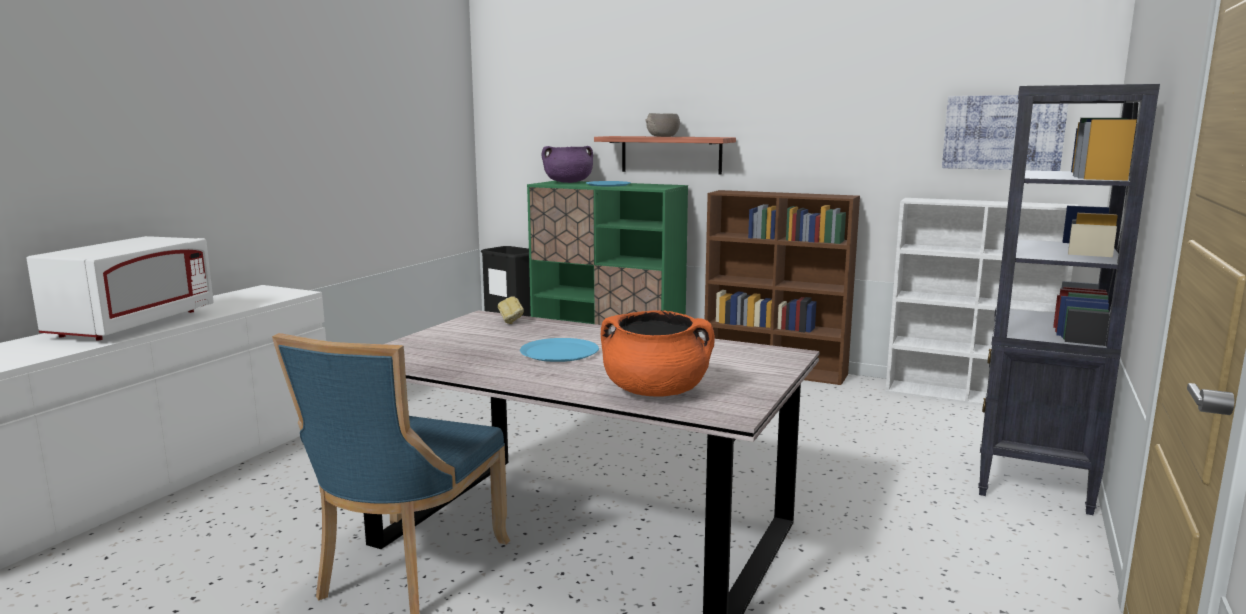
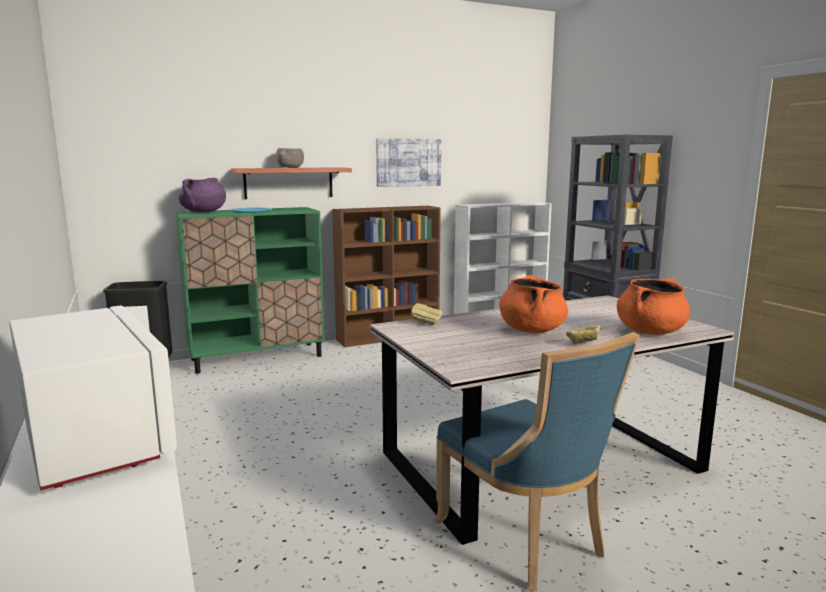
camera: 50 degrees left, 0 degrees up
blue plate [520,338,599,362] -> orange cooking pot [499,275,568,333]
picture [942,95,1068,171] -> picture moved to [376,138,441,187]
none -> bread [566,326,601,344]

